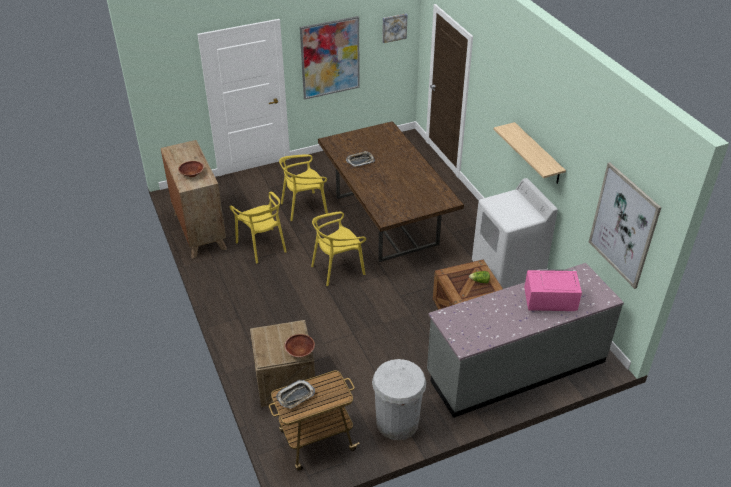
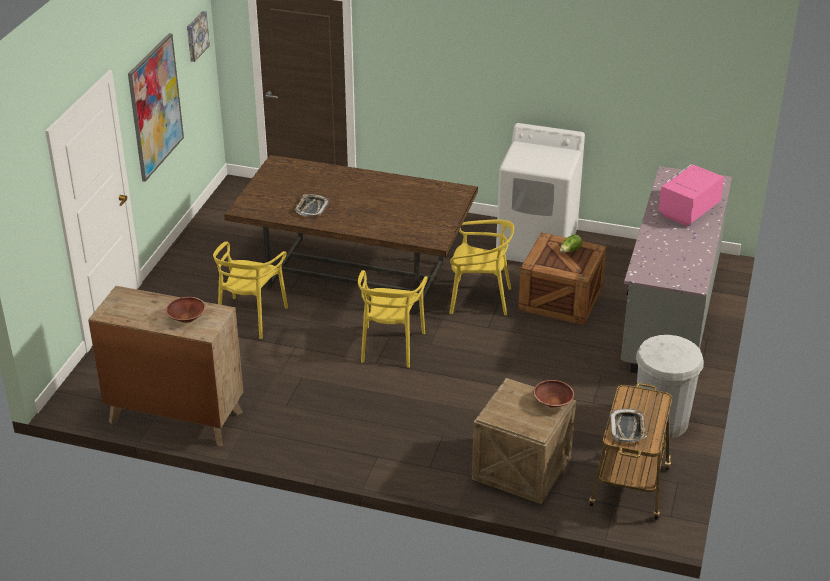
camera: 50 degrees left, 5 degrees down
yellow chair [229,192,287,263] -> yellow chair moved to [449,219,514,315]
shelf [494,122,566,184] -> none
picture [589,162,662,289] -> none

